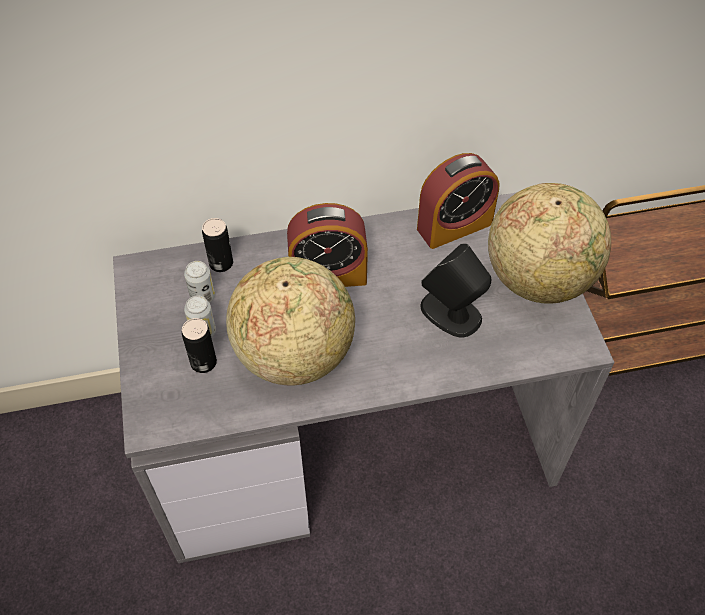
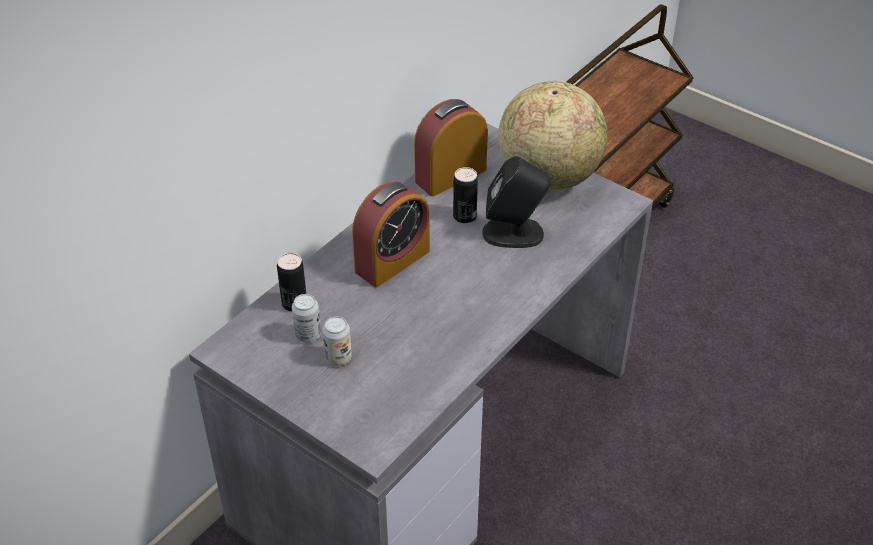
camera: 40 degrees left, 10 degrees down
can [182,318,217,373] -> can moved to [453,167,478,223]
globe [226,257,355,386] -> none
alarm clock [417,153,500,249] -> alarm clock turned 150 degrees counterclockwise [414,99,488,196]

